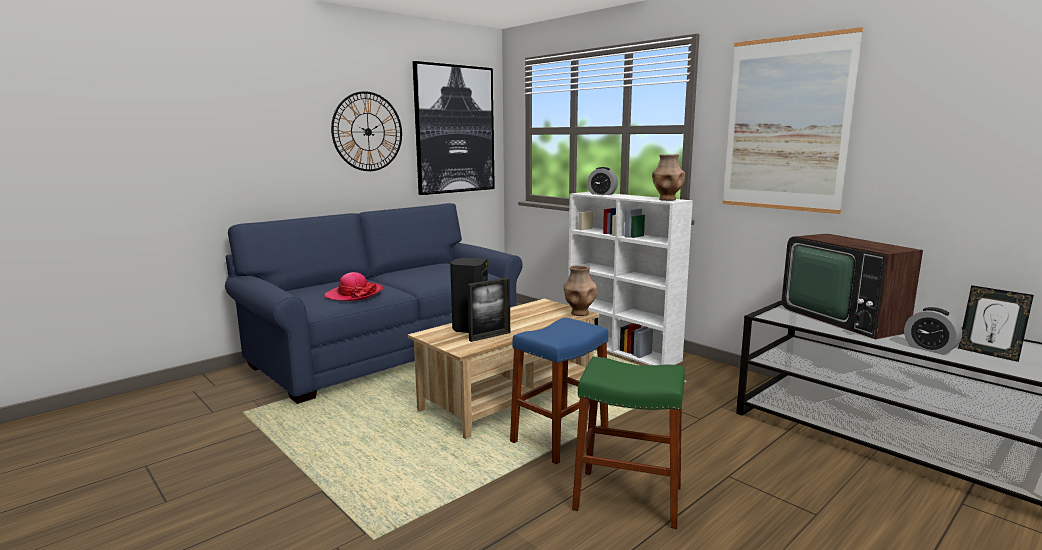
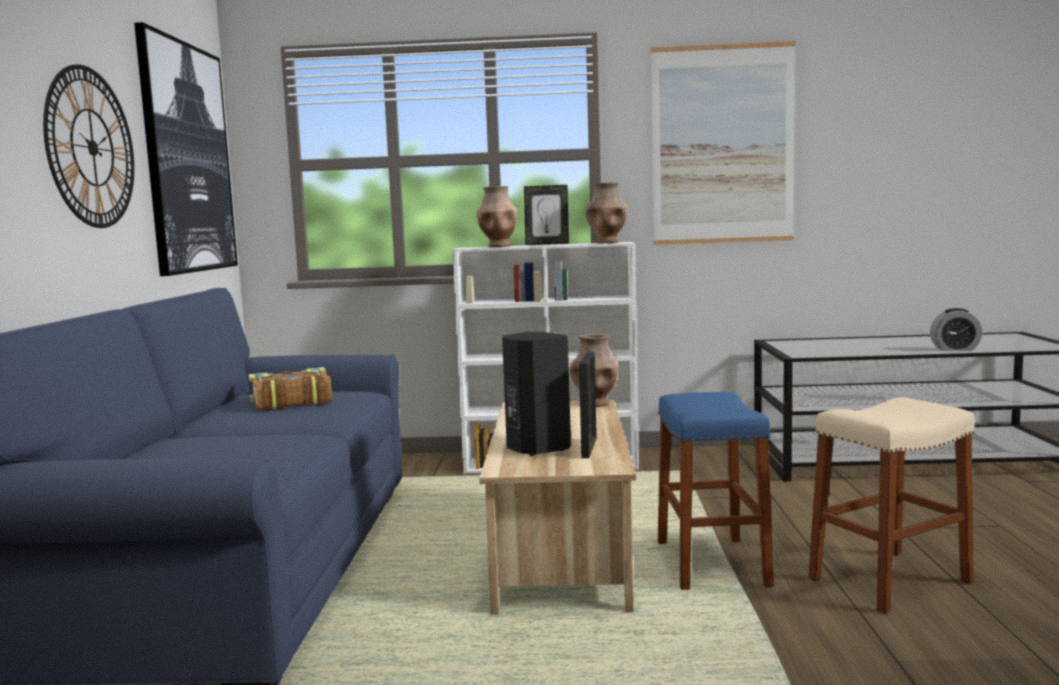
camera: 45 degrees left, 5 degrees down
hat [324,272,384,301] -> none
green stool [572,357,685,529] -> beige stool [808,397,975,614]
alarm clock [587,167,618,195] -> brown vase [477,186,518,247]
television [782,234,923,339] -> none
picture frame [958,285,1034,362] -> picture frame moved to [524,185,569,245]
none -> book [248,367,332,411]

